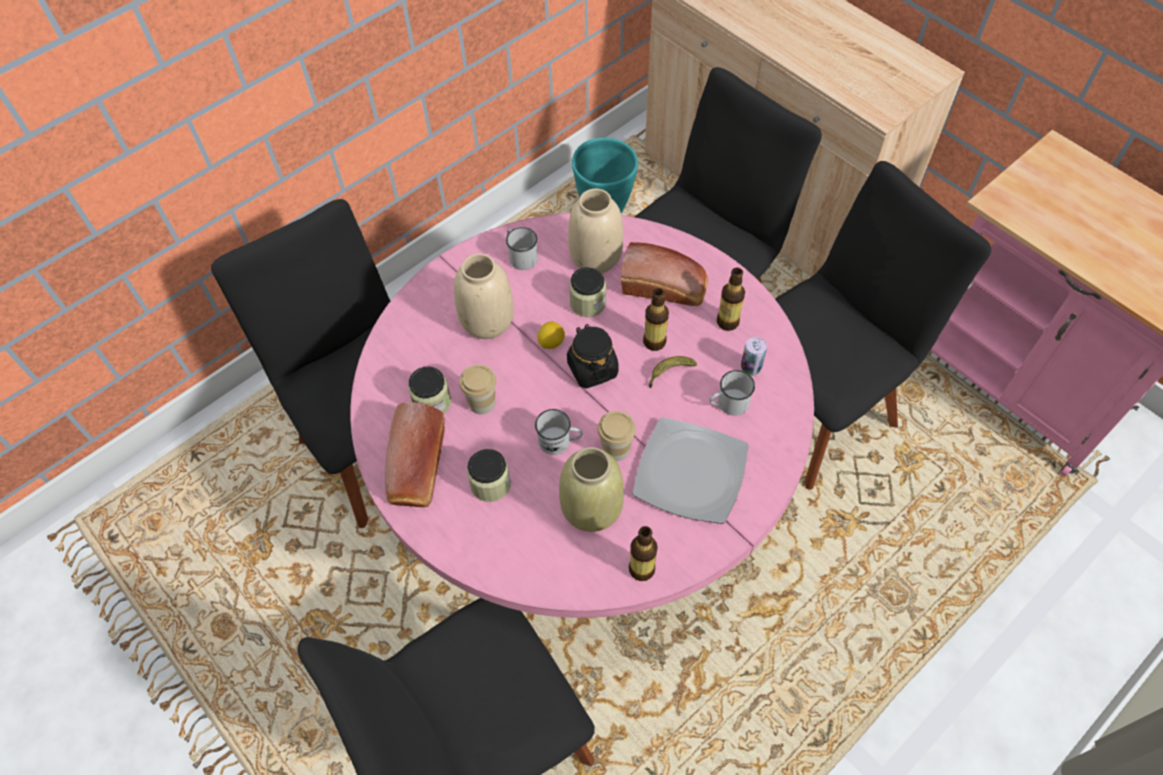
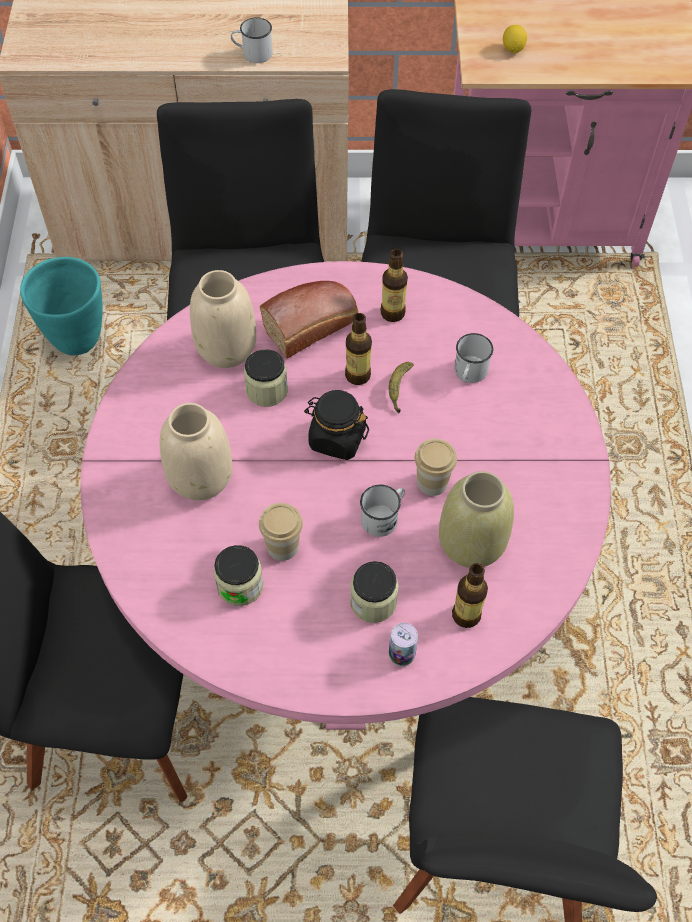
camera: 50 degrees left, 0 degrees up
bread [385,402,445,507] -> none
white mug [506,227,538,270] -> white mug moved to [231,17,272,63]
lemon [537,322,565,349] -> lemon moved to [503,25,527,53]
bottle [629,526,658,581] -> bottle moved to [452,563,488,628]
plate [633,417,748,524] -> none
can [741,337,767,376] -> can moved to [389,623,418,667]

